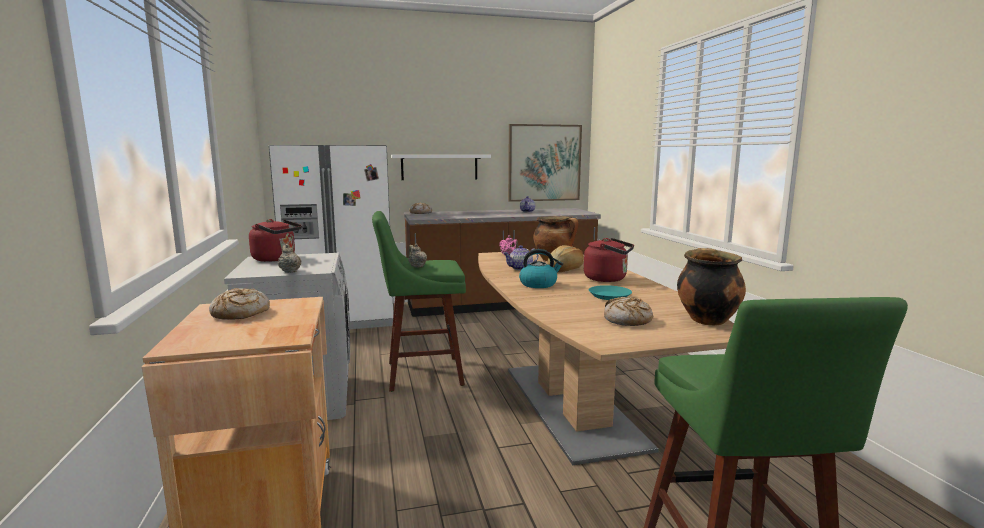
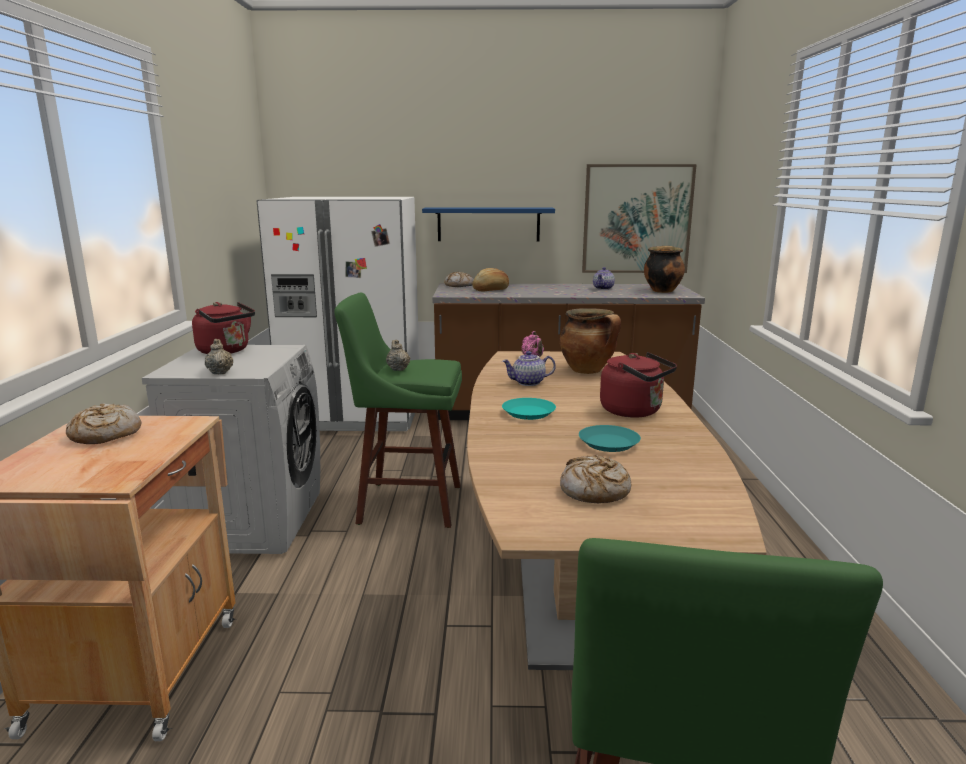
camera: 15 degrees right, 5 degrees up
white shelf [391,155,491,180] -> blue shelf [422,207,555,241]
kettle [519,249,563,288] -> turquoise plate [502,398,556,420]
bread [547,245,584,272] -> bread moved to [472,268,509,292]
cooking pot [677,248,746,326] -> cooking pot moved to [644,246,685,293]

